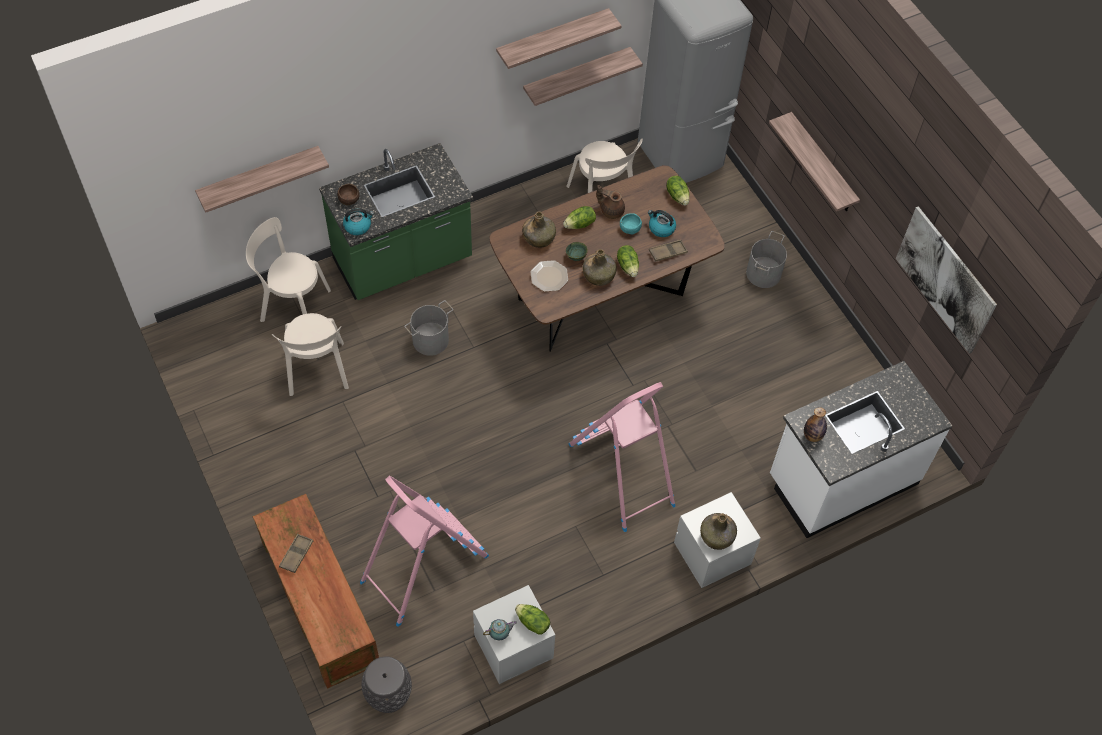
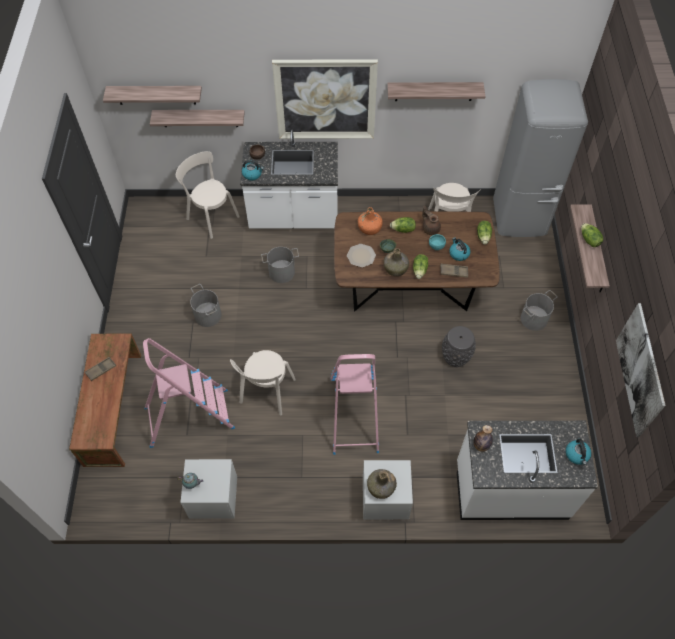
camera: 30 degrees right, 0 degrees up
beige chair [272,313,349,396] -> beige chair moved to [230,350,296,416]
green counter [319,143,473,300] -> white counter [240,129,338,229]
grey stool [361,656,412,713] -> grey stool moved to [442,326,476,367]
lettuce [515,604,550,634] -> lettuce moved to [581,223,603,247]
green bottle [522,211,556,248] -> orange bottle [358,207,383,235]
shelf [523,47,643,106] -> shelf moved to [103,86,202,105]
none -> grey bucket [190,284,222,327]
none -> picture [272,59,378,139]
none -> kettle [566,439,591,465]

